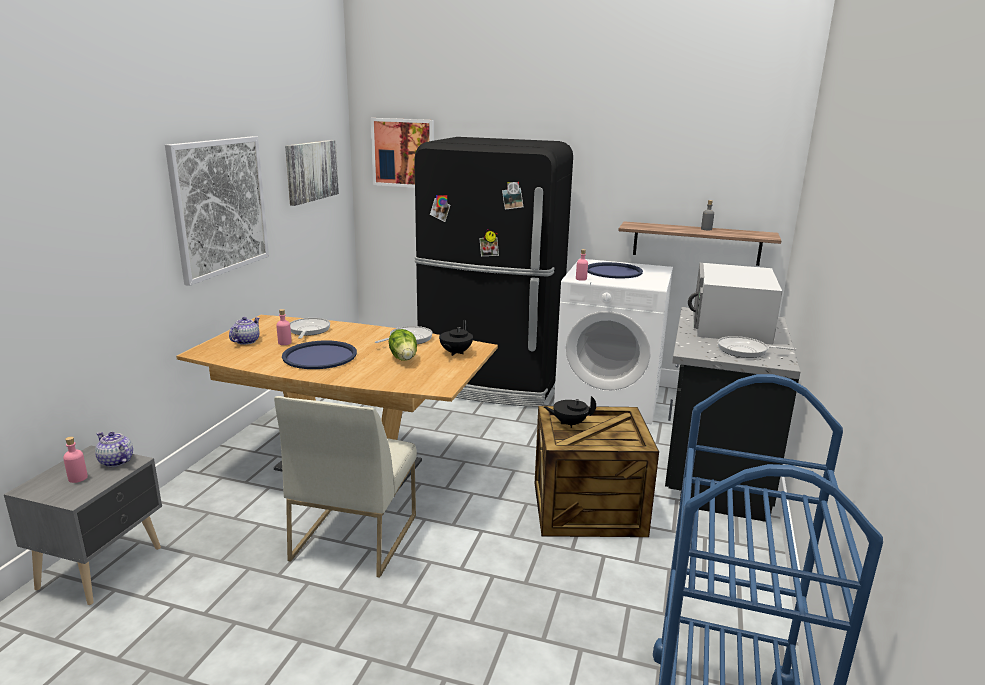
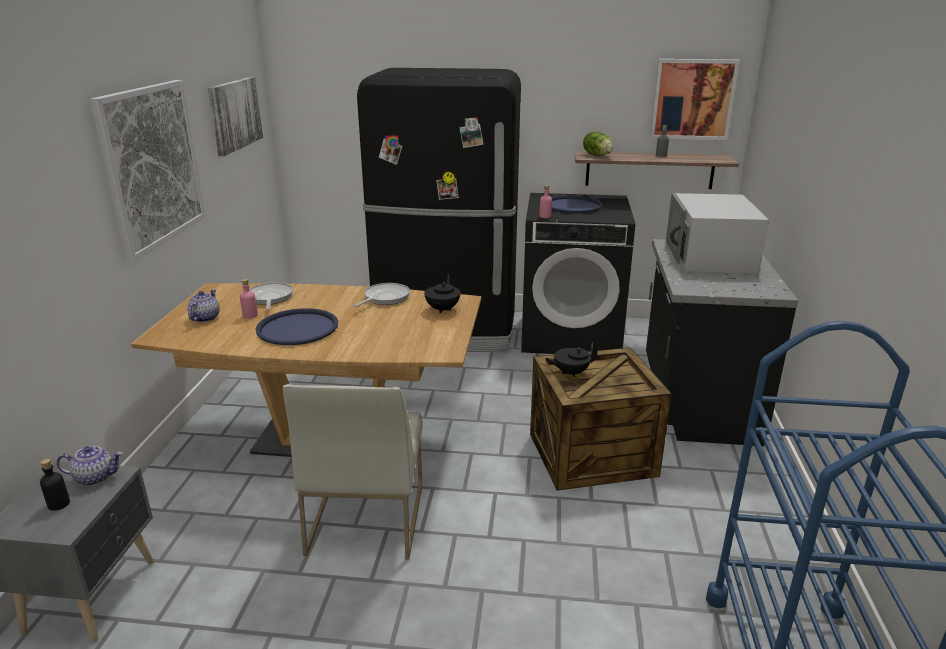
camera: 10 degrees left, 5 degrees up
pink bottle [63,437,88,483] -> black bottle [40,459,70,511]
teapot [95,432,133,467] -> teapot turned 150 degrees clockwise [56,446,123,486]
picture [371,118,434,188] -> picture moved to [650,59,739,140]
lettuce [389,329,417,360] -> lettuce moved to [583,132,613,156]
white washing machine [554,259,673,425] -> black washing machine [521,193,636,354]
frying pan [718,336,797,358] -> none

